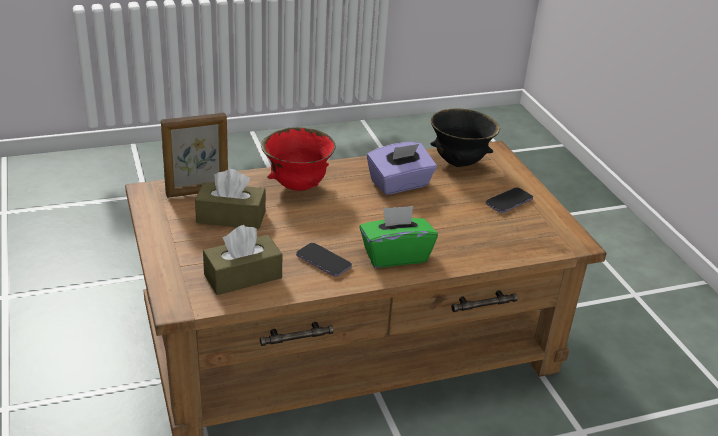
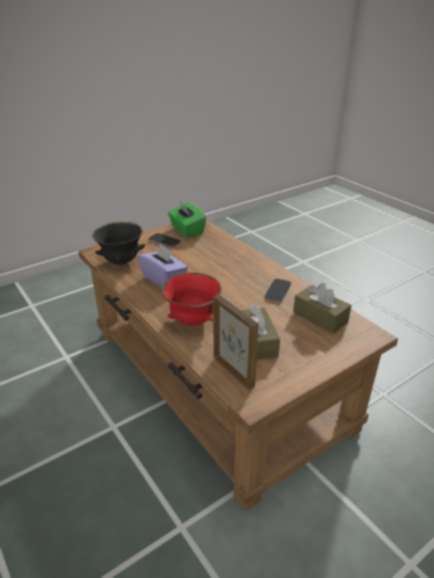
camera: 105 degrees left, 0 degrees up
green tissue box [359,206,438,268] -> green tissue box moved to [168,201,206,238]

